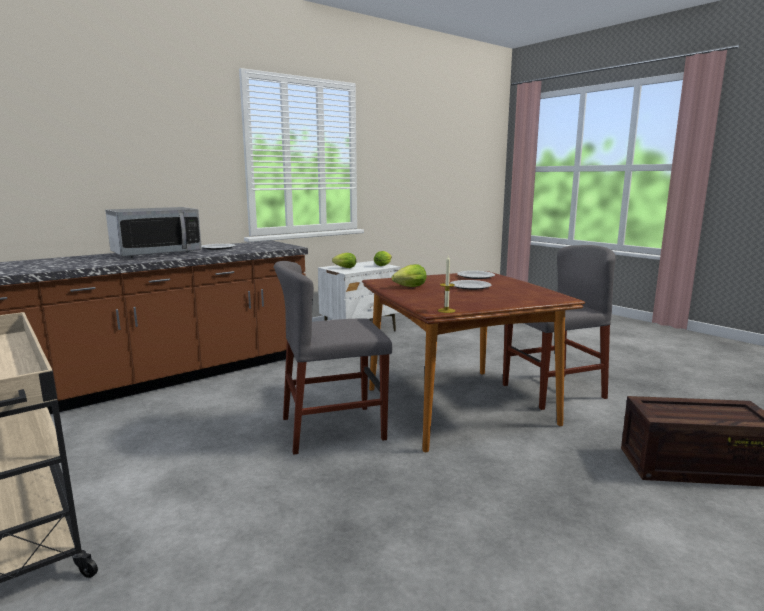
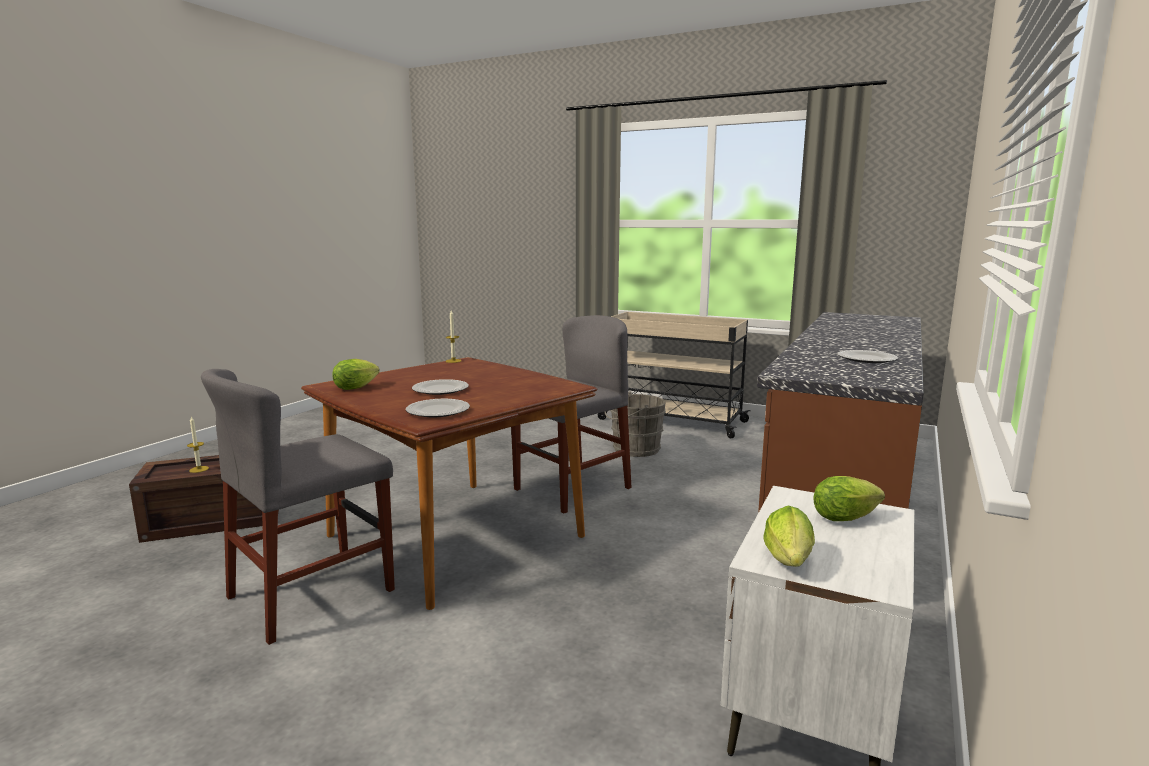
camera: 155 degrees right, 0 degrees up
microwave [105,207,202,257] -> none
lettuce [392,264,426,287] -> lettuce moved to [332,359,380,390]
none -> candle [187,416,209,473]
none -> grey bucket [605,391,666,457]

